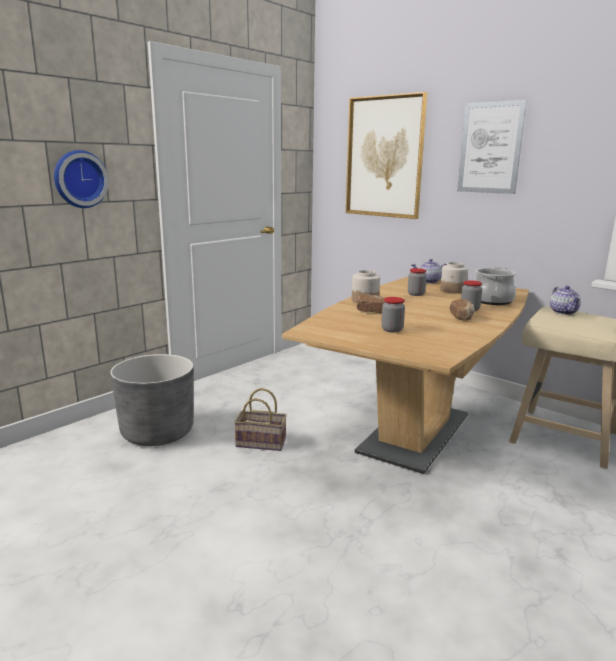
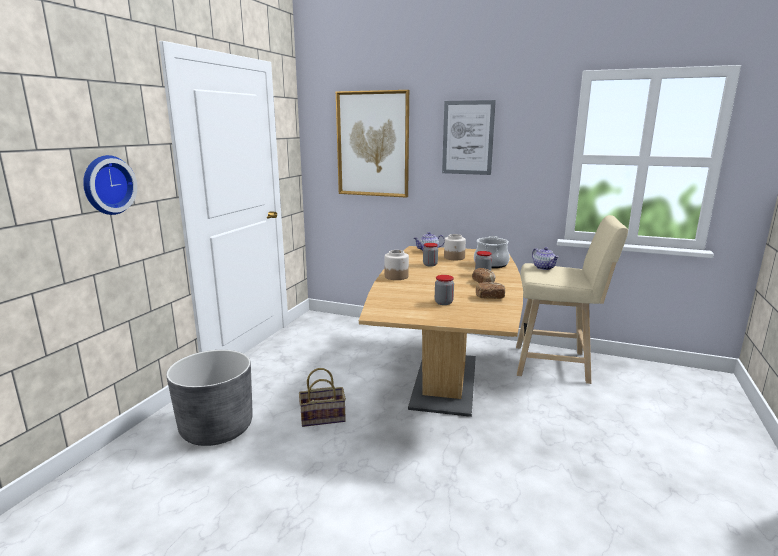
camera: 20 degrees left, 0 degrees up
bread [356,295,385,313] -> bread moved to [476,282,505,299]

